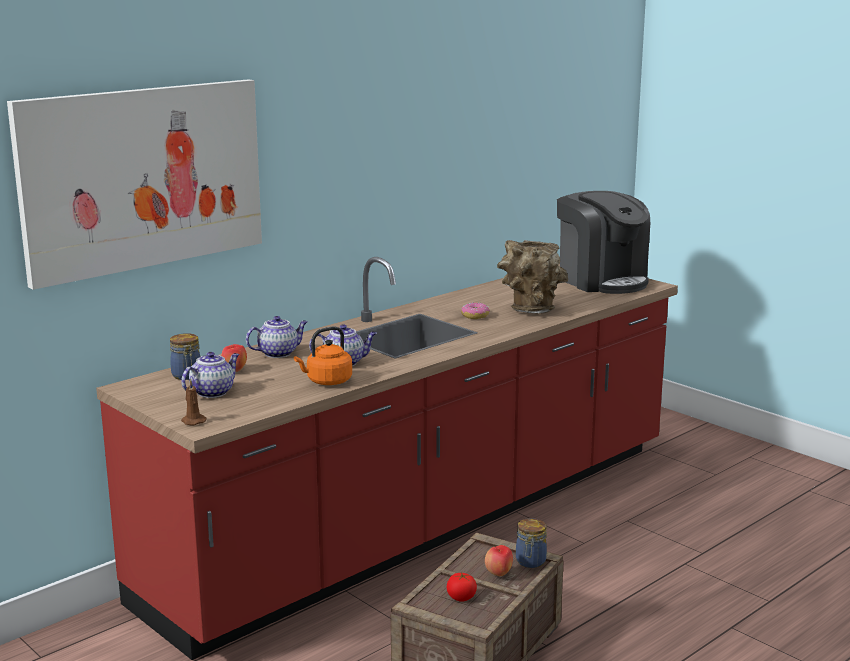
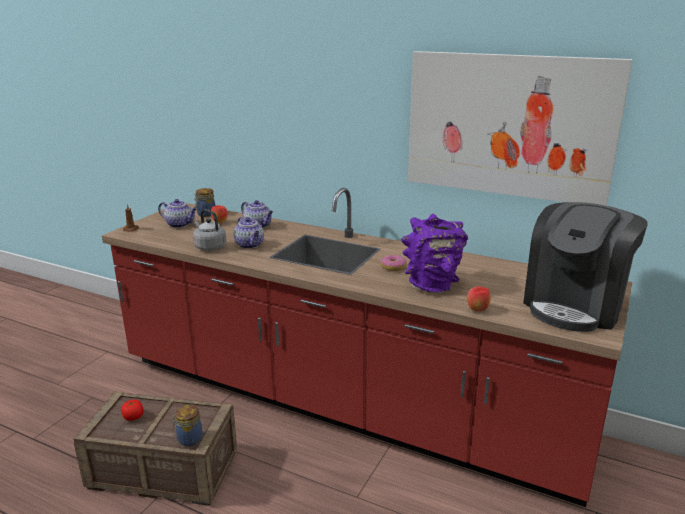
camera: 70 degrees right, 5 degrees up
picture [7,79,262,290] -> picture moved to [408,51,633,206]
orange kettle [294,326,352,385] -> grey kettle [193,209,227,251]
apple [485,545,513,576] -> apple moved to [467,286,491,312]
brown vase [497,240,568,314] -> purple vase [401,214,468,293]

